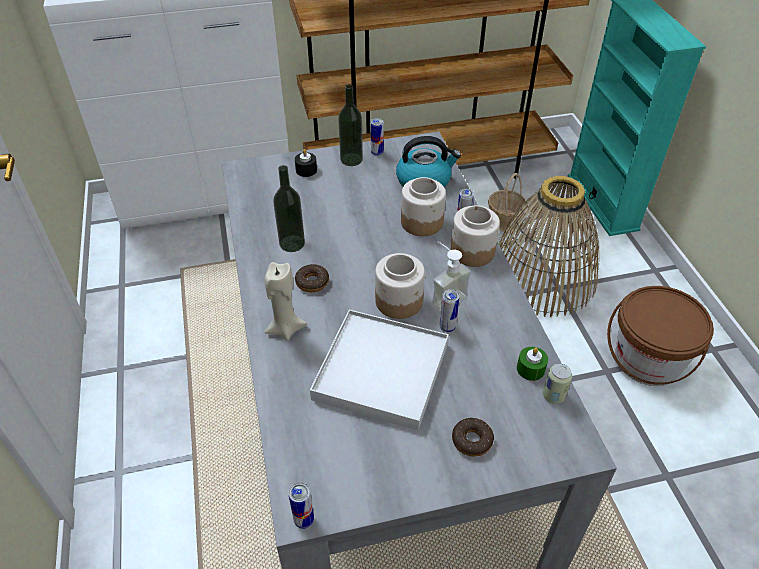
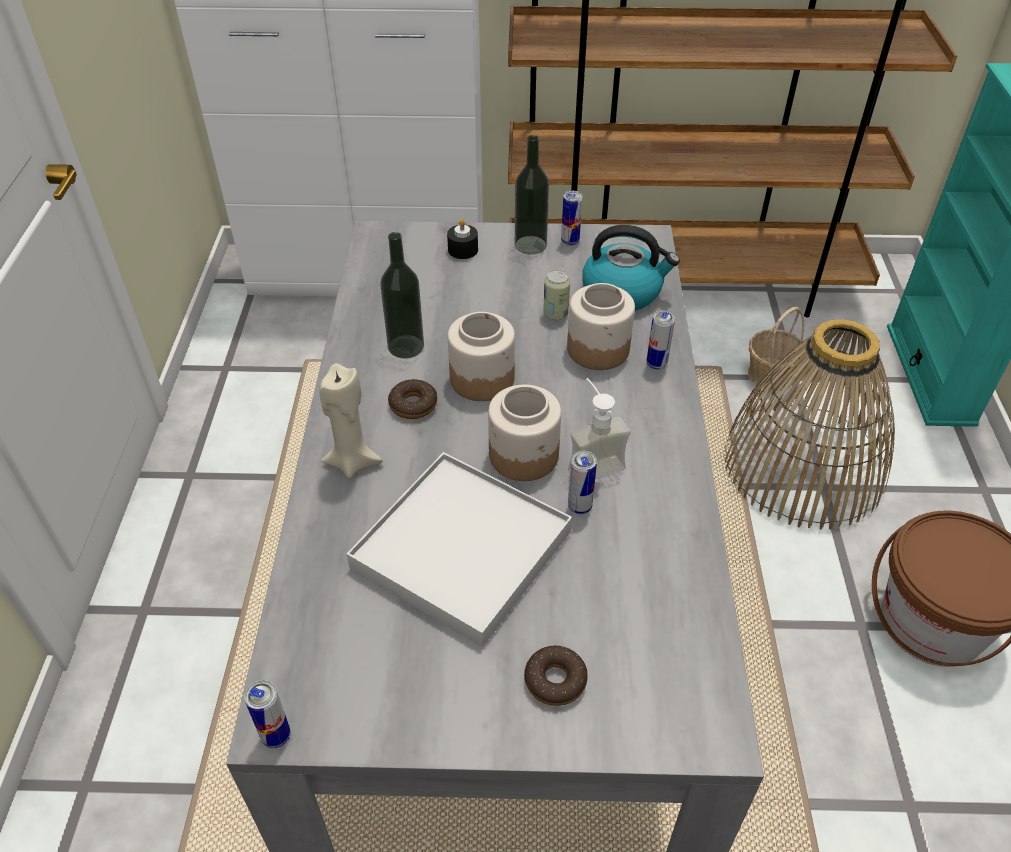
camera: 15 degrees right, 0 degrees up
jar [451,205,500,267] -> jar moved to [448,312,515,401]
green candle [517,347,548,381] -> none
can [543,364,572,404] -> can moved to [543,270,570,320]

